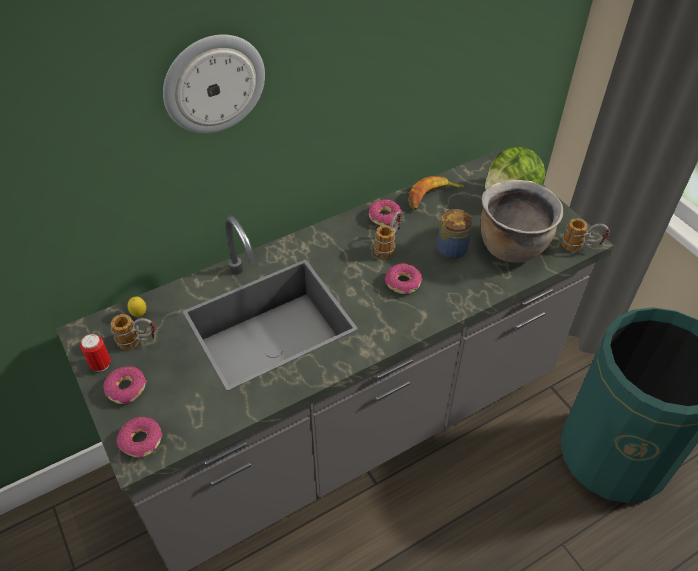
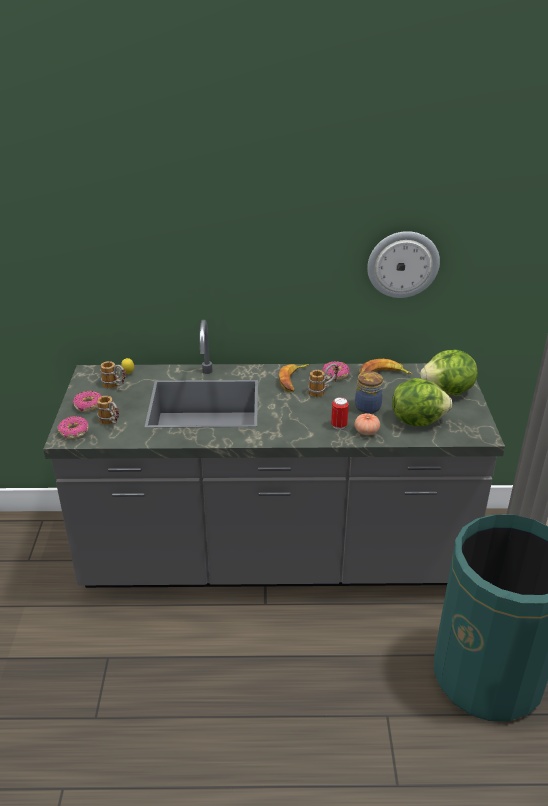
camera: 30 degrees right, 15 degrees down
can [80,334,111,372] -> can moved to [331,397,349,430]
wall clock [163,34,265,133] -> wall clock moved to [367,231,440,298]
donut [385,263,423,294] -> none
brown cooking pot [481,180,563,263] -> lettuce [392,378,452,426]
mug [562,218,610,251] -> mug moved to [97,396,119,425]
none -> banana [279,364,310,392]
none -> tomato [354,413,380,435]

